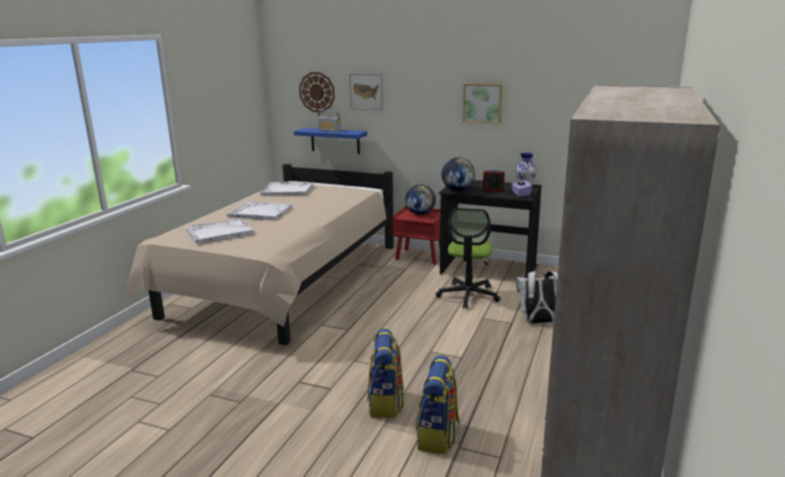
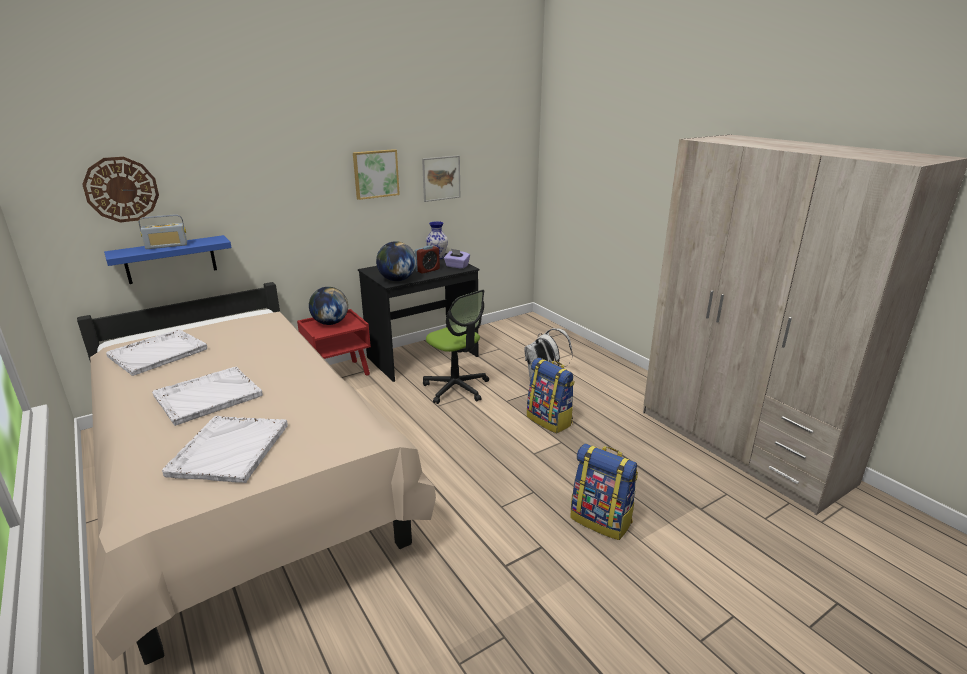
camera: 55 degrees left, 5 degrees up
picture [349,73,383,110] -> picture moved to [422,155,460,202]
backpack [416,355,460,454] -> backpack moved to [527,358,575,433]

